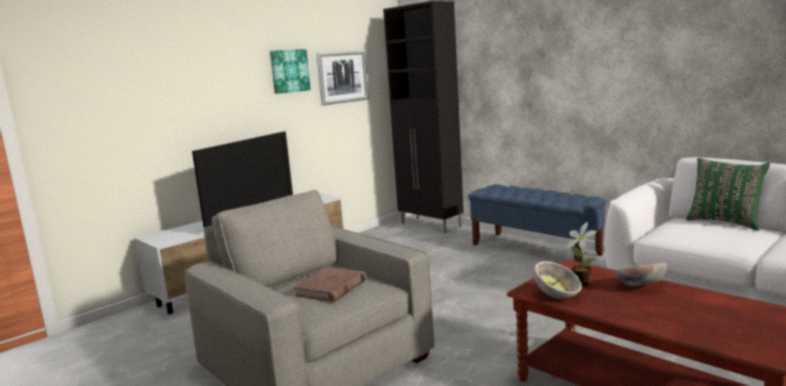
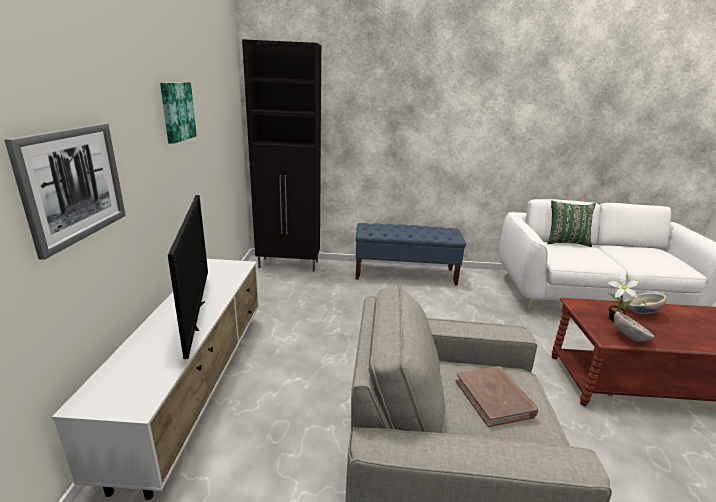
camera: 45 degrees left, 10 degrees up
picture [316,51,369,105] -> picture moved to [4,123,126,260]

